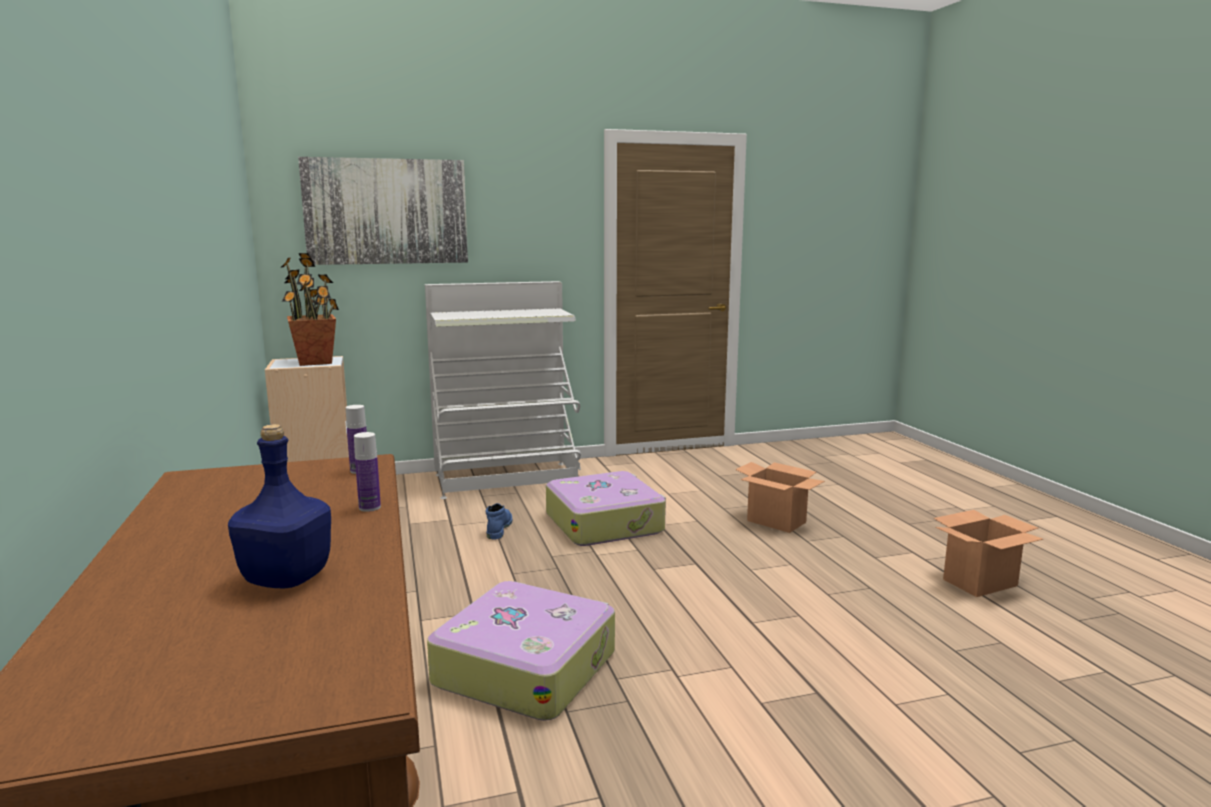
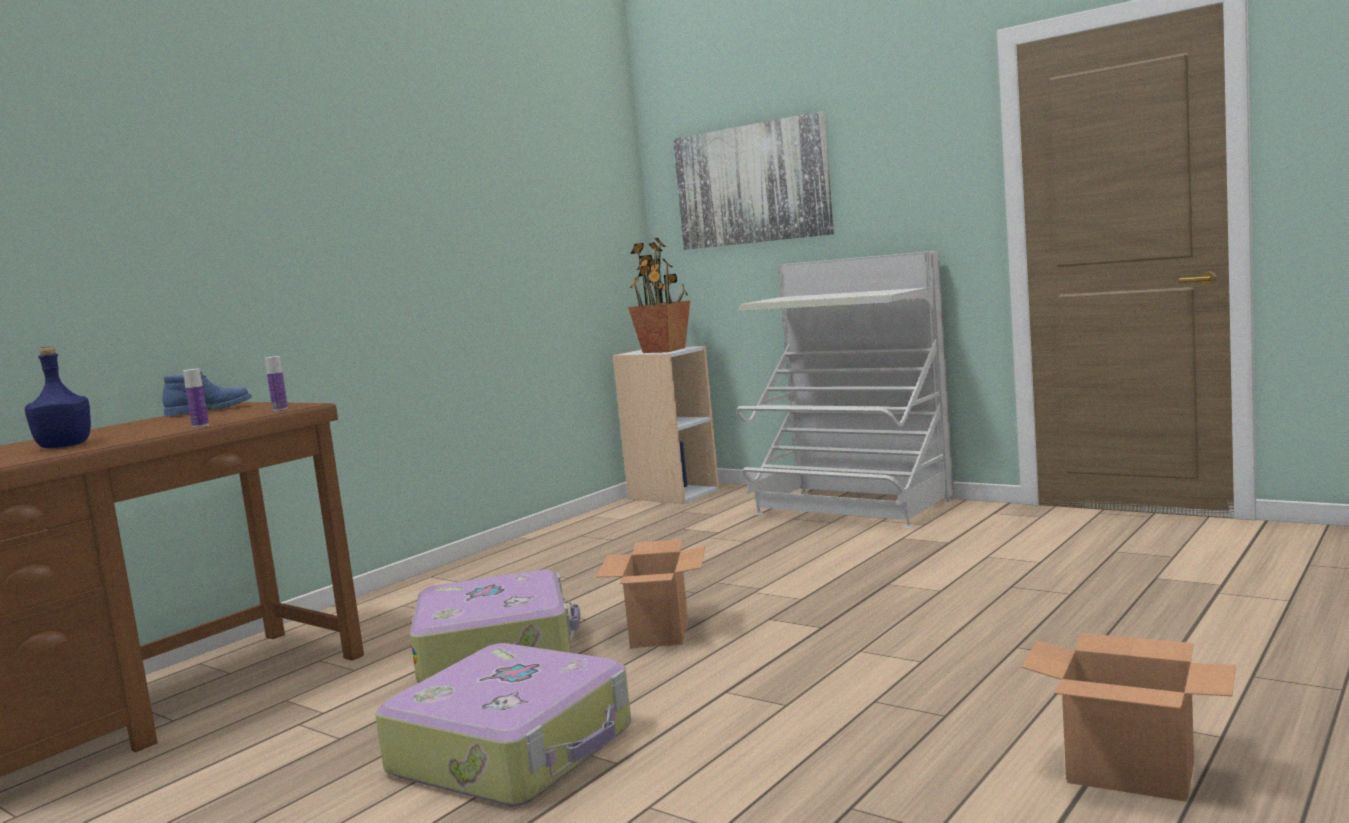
camera: 55 degrees right, 5 degrees down
blue boot [485,503,513,539] -> blue boot moved to [163,372,252,417]
suitcase [546,471,666,546] -> suitcase moved to [375,643,631,806]
cardboard box [735,462,825,533] -> cardboard box moved to [596,539,705,648]

